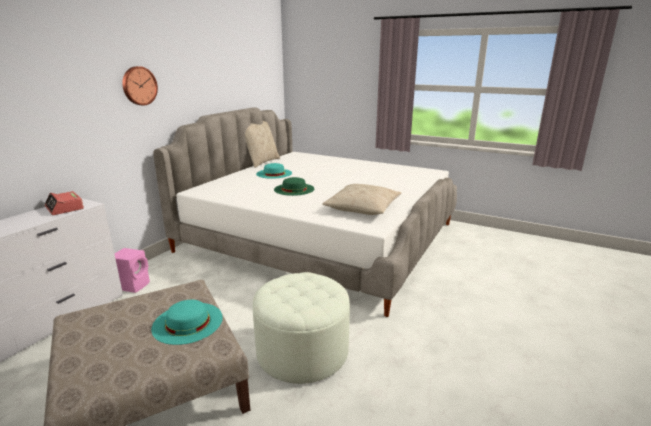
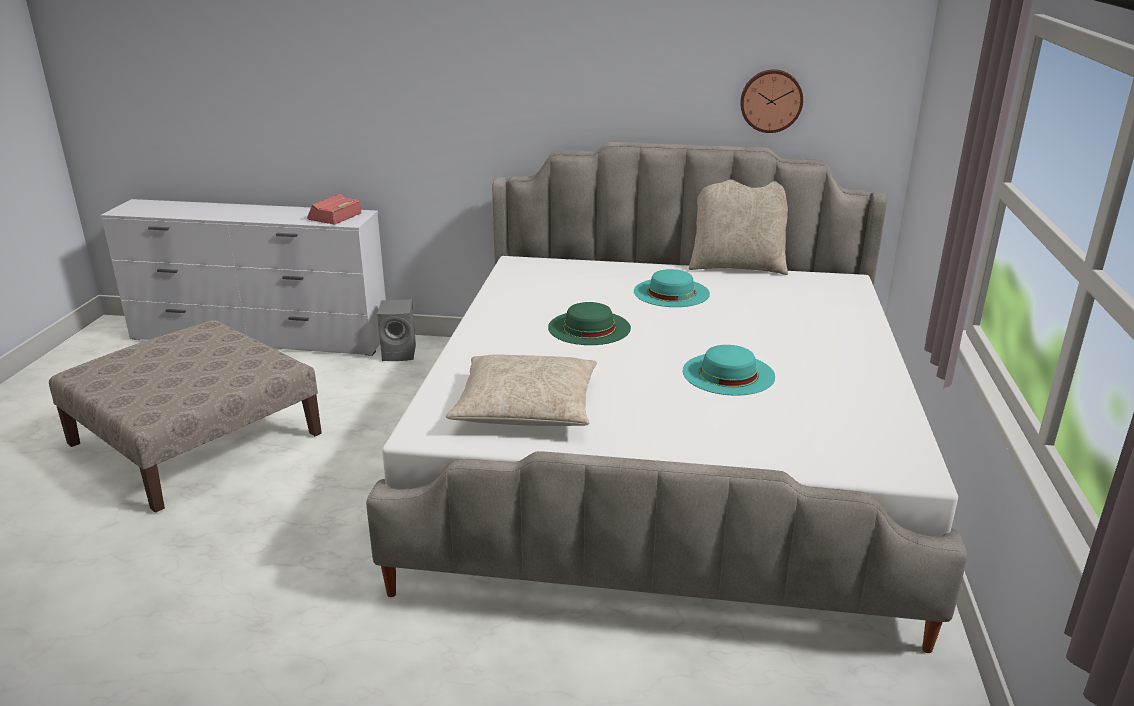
camera: 70 degrees right, 5 degrees up
pink speaker [115,248,150,293] -> grey speaker [377,299,416,361]
wall clock [122,66,158,105] -> wall clock moved to [740,69,803,133]
turquoise hat [151,300,223,345] -> turquoise hat moved to [683,345,775,396]
white ottoman [253,272,350,384] -> none

